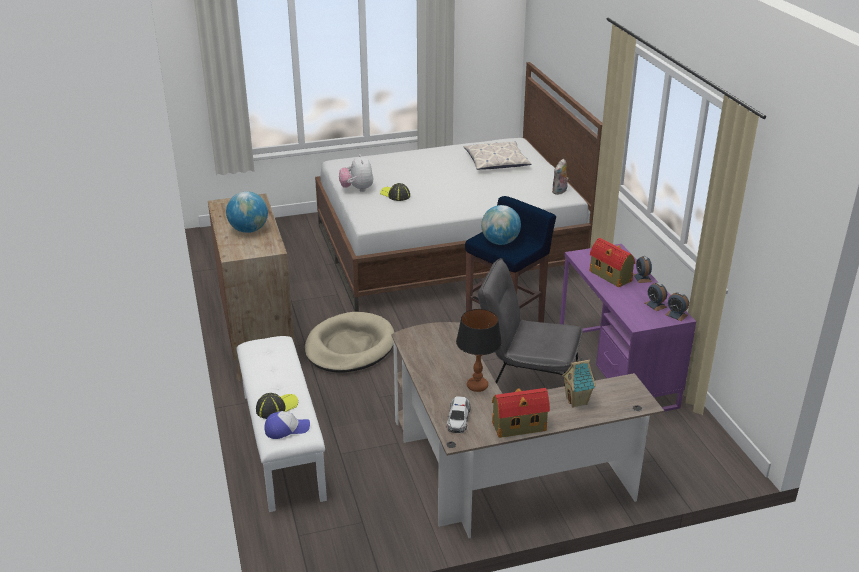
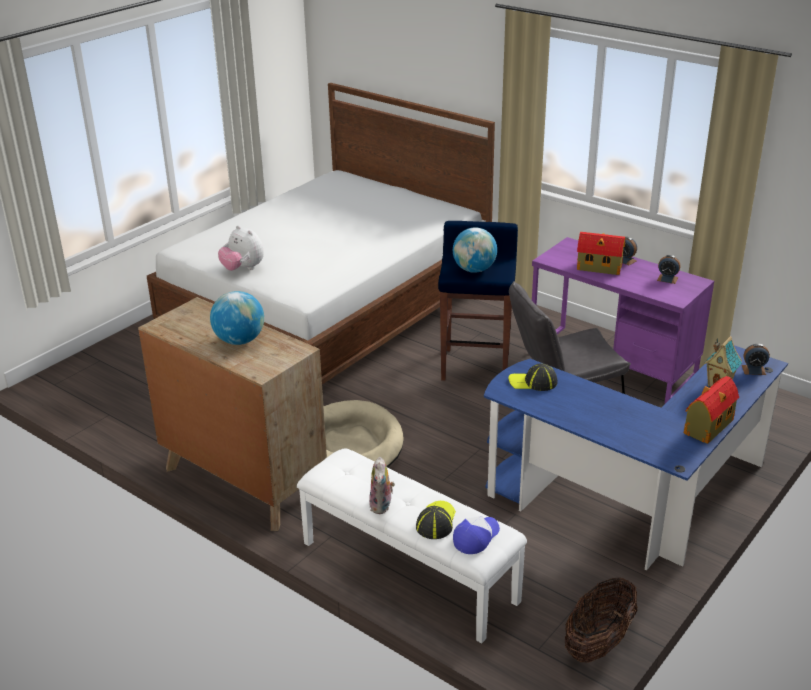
camera: 35 degrees left, 0 degrees up
cap [380,183,410,201] -> cap moved to [508,363,557,391]
brown desk [391,322,664,538] -> blue desk [484,345,788,570]
toy car [447,396,471,433] -> none
table lamp [456,309,502,392] -> none
pillow [464,141,531,170] -> none
plush toy [552,159,569,195] -> plush toy moved to [369,457,395,514]
alarm clock [665,292,689,321] -> alarm clock moved to [742,344,770,375]
none -> basket [565,577,638,663]

